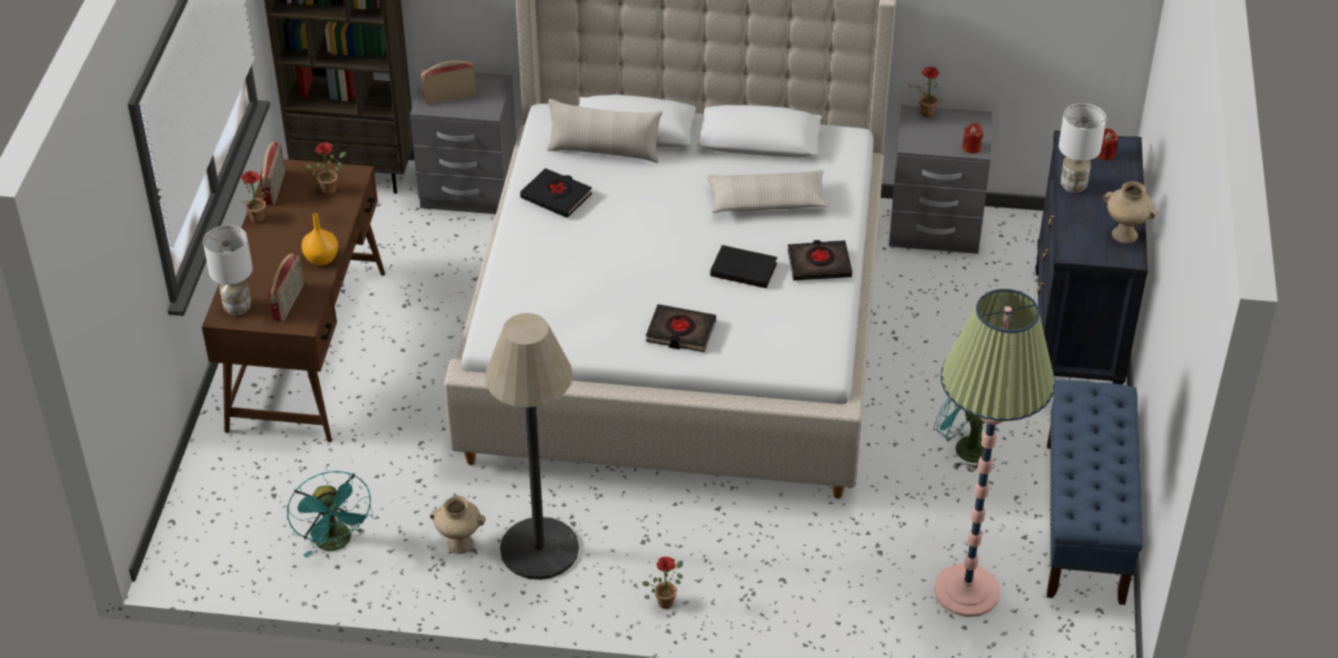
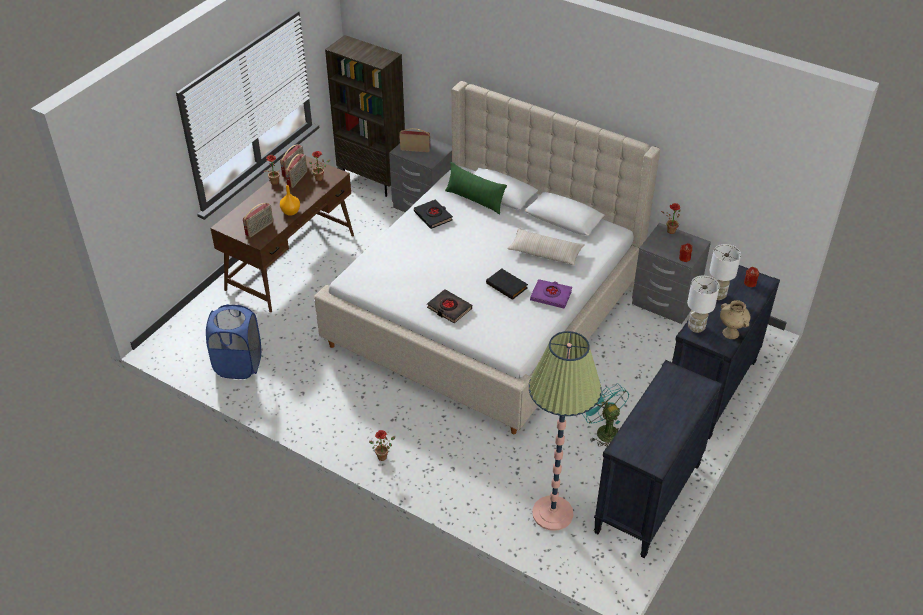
camera: 25 degrees right, 0 degrees up
white table lamp [203,225,253,315] -> white table lamp moved to [687,276,720,333]
turquoise fan [287,471,373,557] -> blue laundry basket [206,304,261,379]
beige vase [430,496,486,554] -> none
floor lamp [485,313,579,580] -> none
beige pillow [547,99,662,163] -> green pillow [445,162,507,215]
black book [788,240,852,280] -> purple book [530,279,572,309]
blue bench [1047,380,1143,605] -> black dresser [594,360,722,558]
none -> radio [285,153,307,188]

